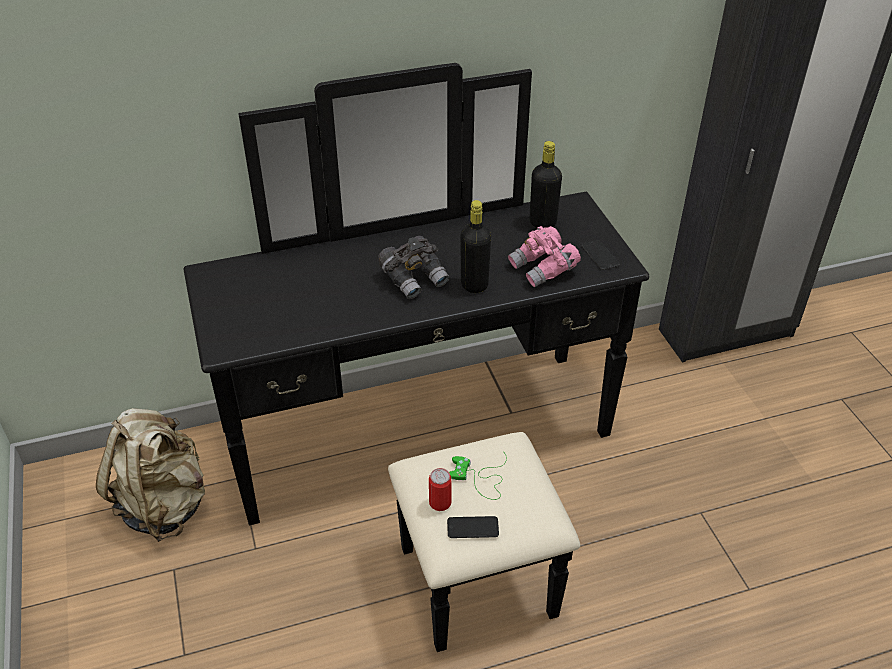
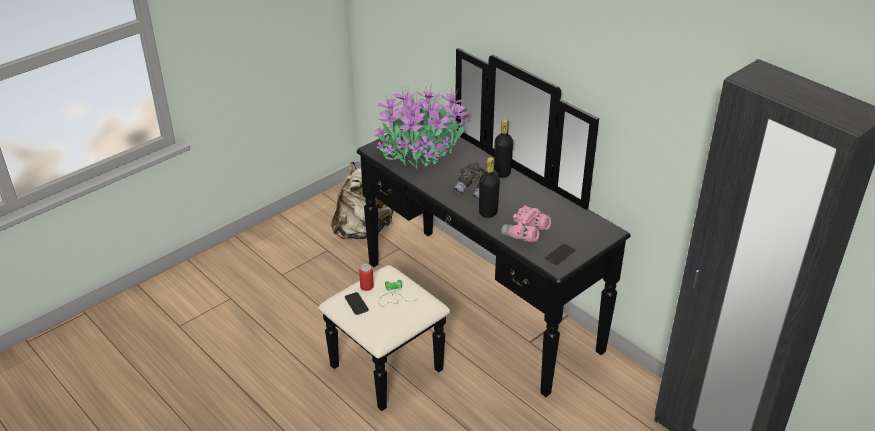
camera: 65 degrees right, 5 degrees down
black bottle [529,141,562,228] -> black bottle moved to [494,119,513,178]
none -> potted plant [373,85,470,169]

